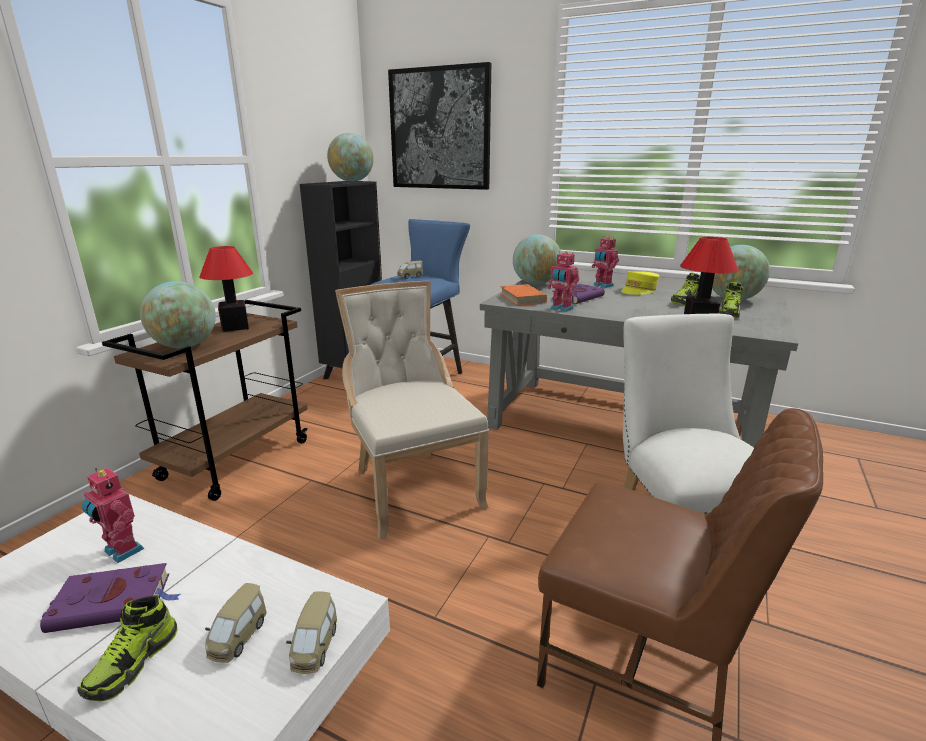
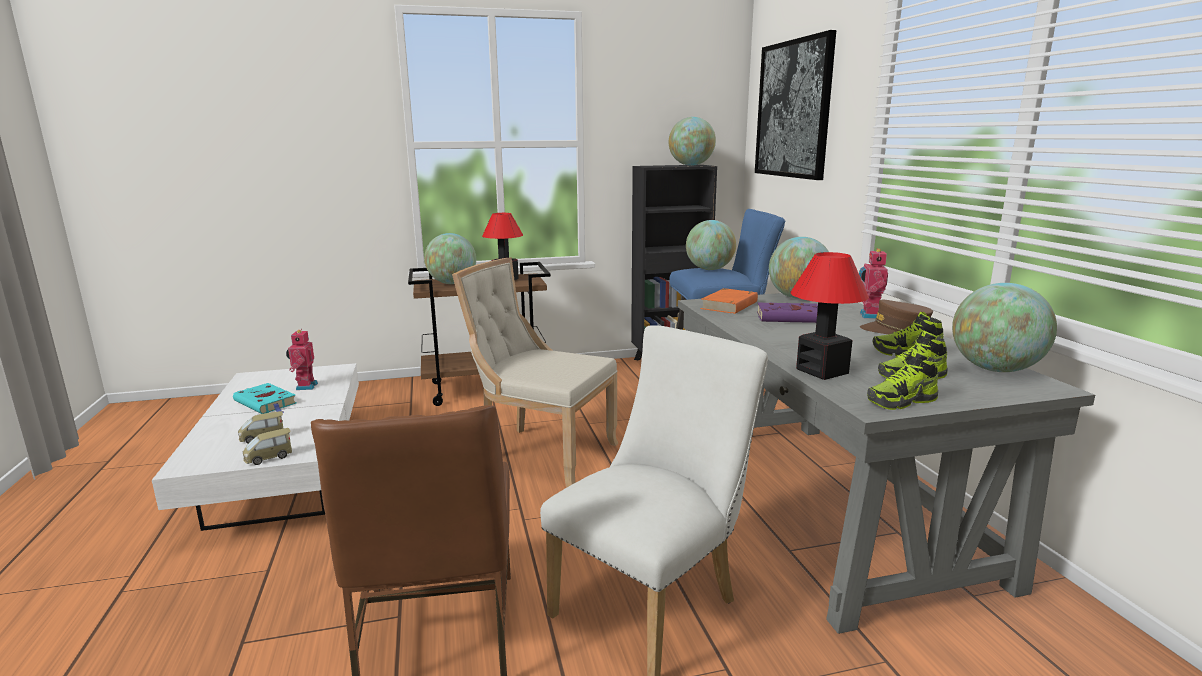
camera: 50 degrees right, 5 degrees down
purple book [40,563,180,633] -> turquoise book [233,383,297,414]
shoe [78,595,178,701] -> shoe moved to [867,350,938,410]
beige chair [335,281,489,540] -> beige chair turned 90 degrees counterclockwise [452,257,618,488]
toy car [397,261,423,279] -> globe [686,220,736,270]
toy robot [547,251,579,312] -> none
yellow cap [621,271,659,295] -> brown cap [860,300,933,334]

